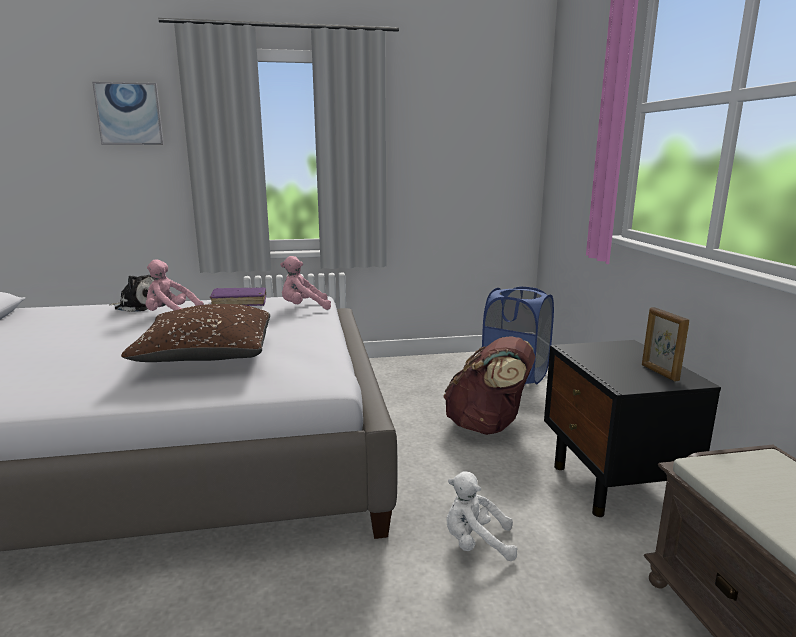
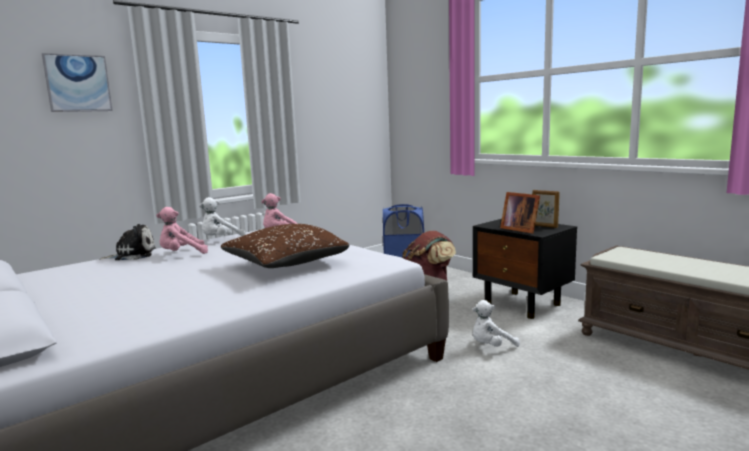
camera: 30 degrees left, 5 degrees down
purple book [210,287,266,306] -> white plush toy [199,197,246,236]
none -> picture frame [500,192,540,234]

